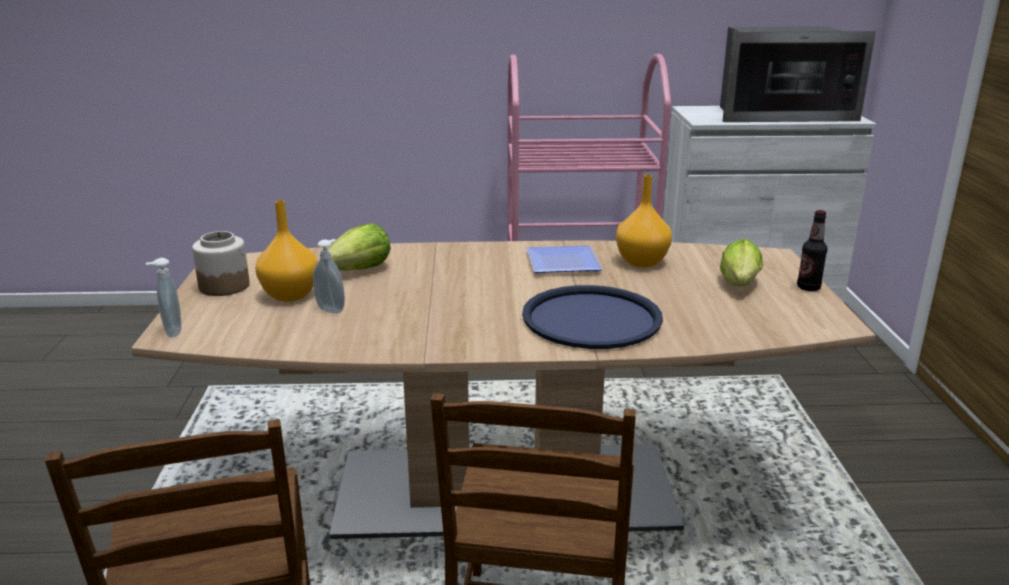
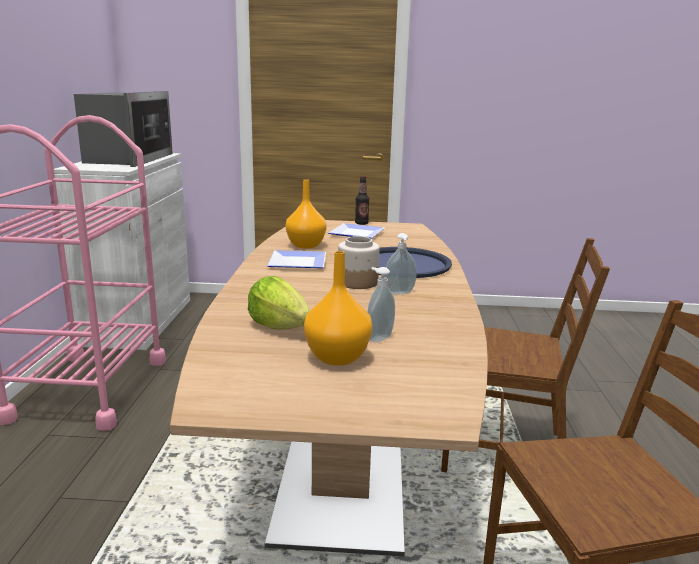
camera: 85 degrees left, 5 degrees down
soap dispenser [146,258,181,337] -> soap dispenser moved to [384,233,417,294]
jar [192,231,250,296] -> jar moved to [338,236,380,289]
lettuce [720,239,763,287] -> plate [329,223,385,238]

